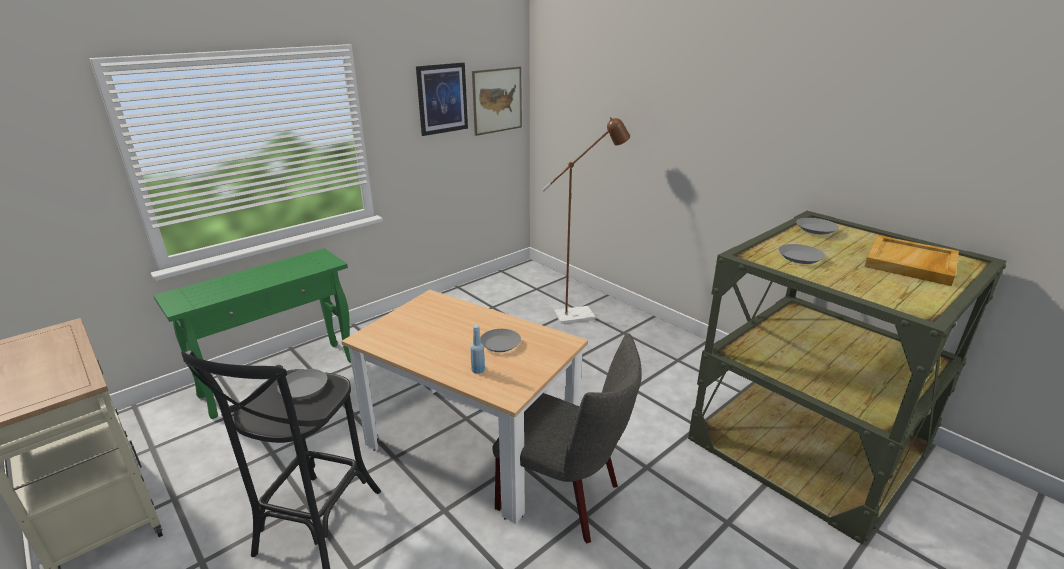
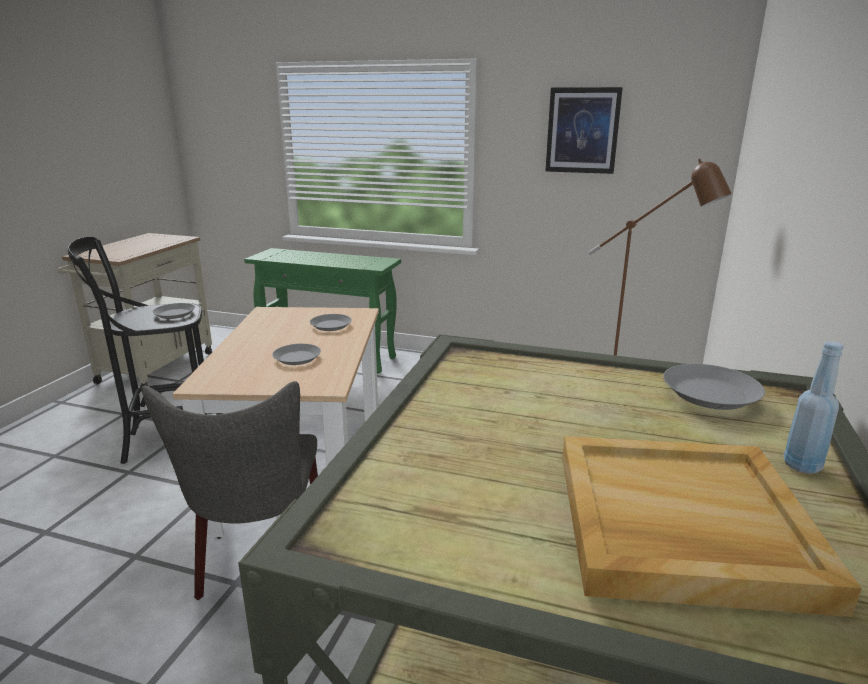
camera: 60 degrees right, 5 degrees down
blue bottle [470,325,485,374] -> blue bottle moved to [783,341,843,474]
picture [472,67,522,136] -> none
grey plate [778,244,825,264] -> grey plate moved to [310,314,352,331]

